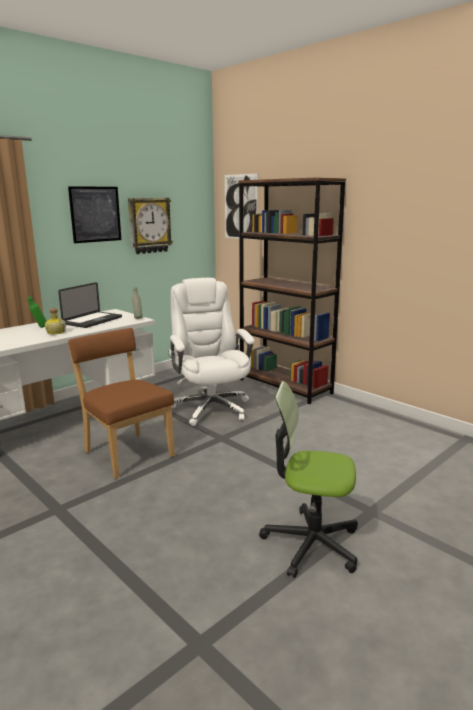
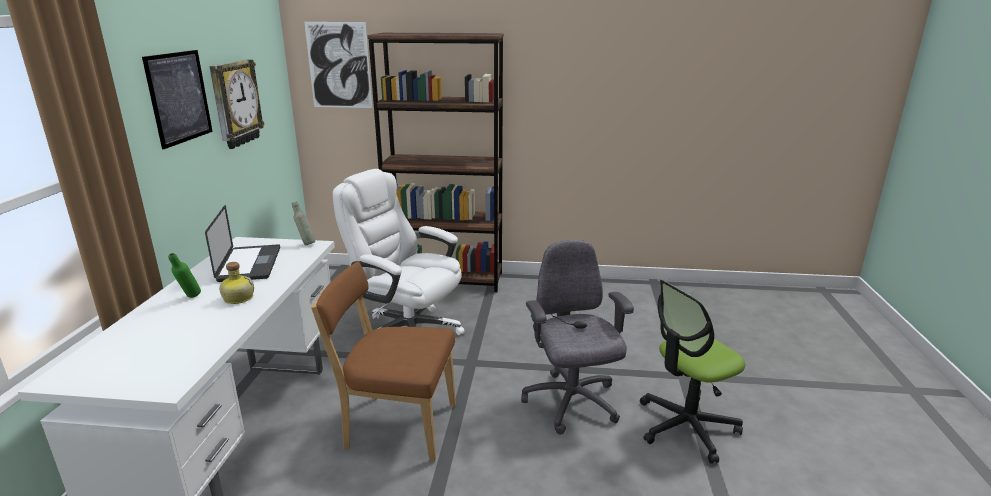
camera: 40 degrees left, 5 degrees up
none -> grey office chair [521,240,634,434]

